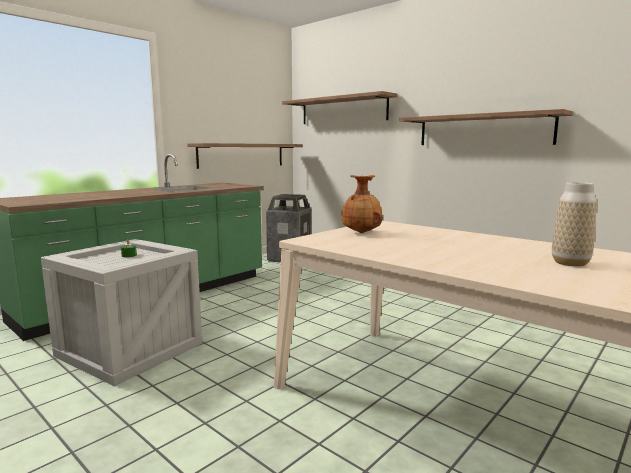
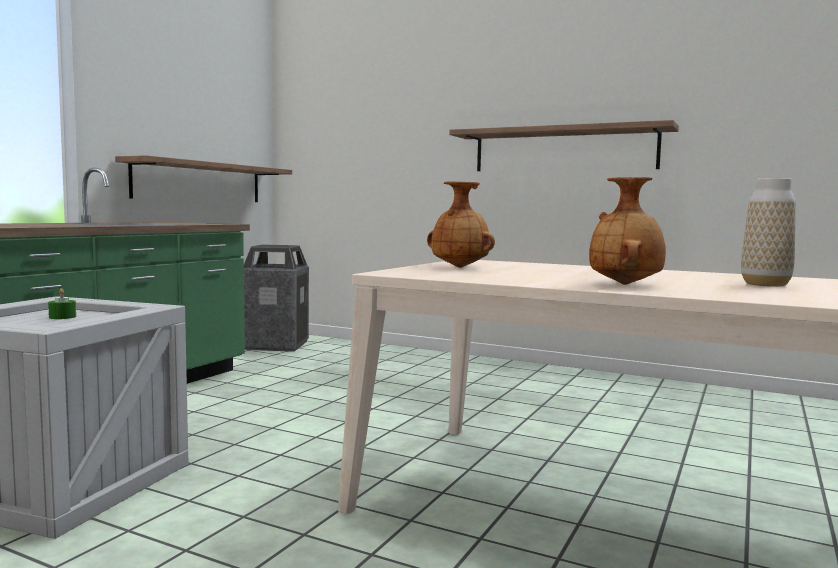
camera: 15 degrees left, 5 degrees down
shelf [282,91,397,124] -> none
none -> brown vase [589,177,666,285]

